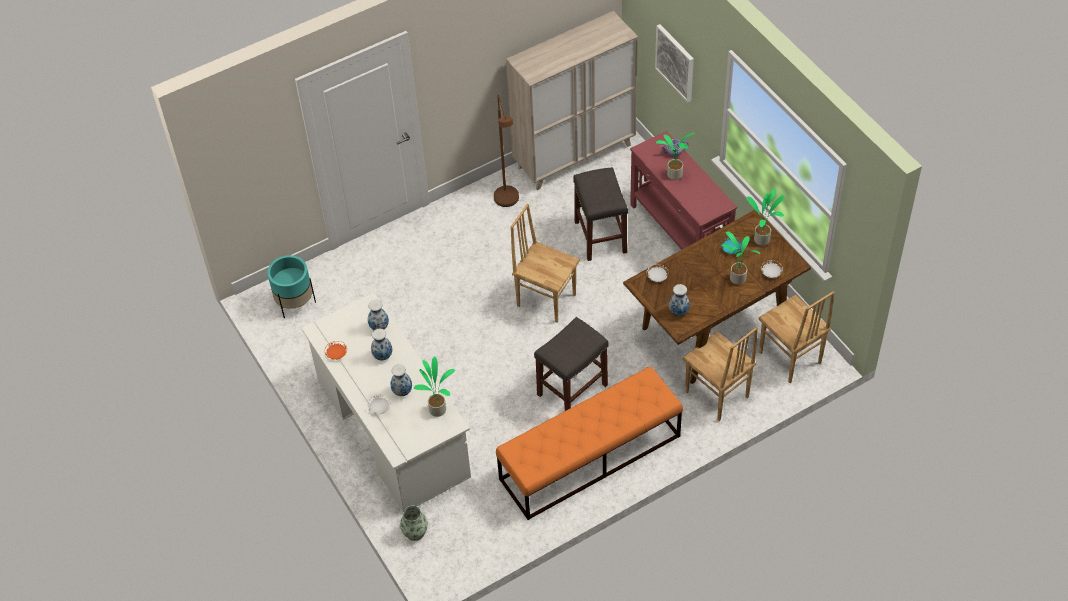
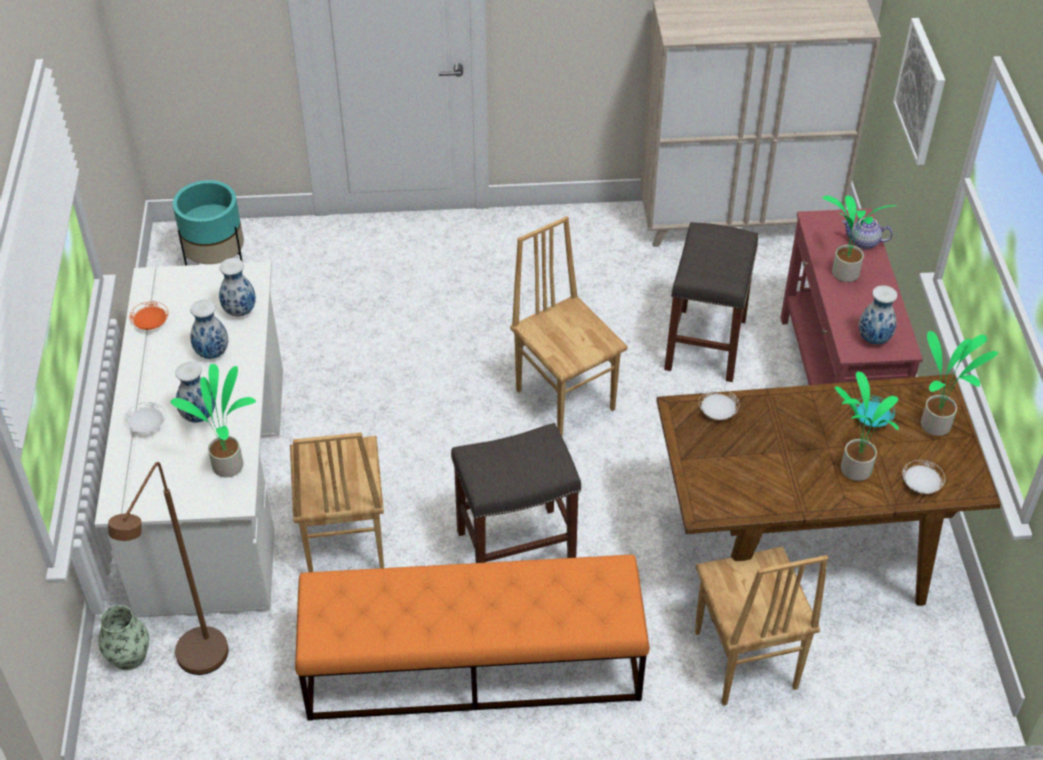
camera: 25 degrees right, 5 degrees down
brown floor lamp [494,95,519,207] -> brown floor lamp moved to [108,462,228,675]
vase [669,284,690,316] -> vase moved to [859,285,897,344]
brown chair [758,291,834,383] -> brown chair moved to [290,432,384,572]

